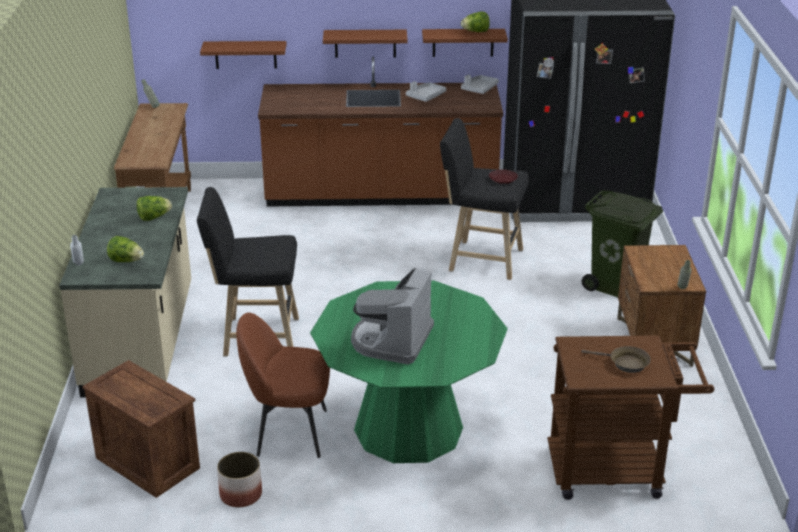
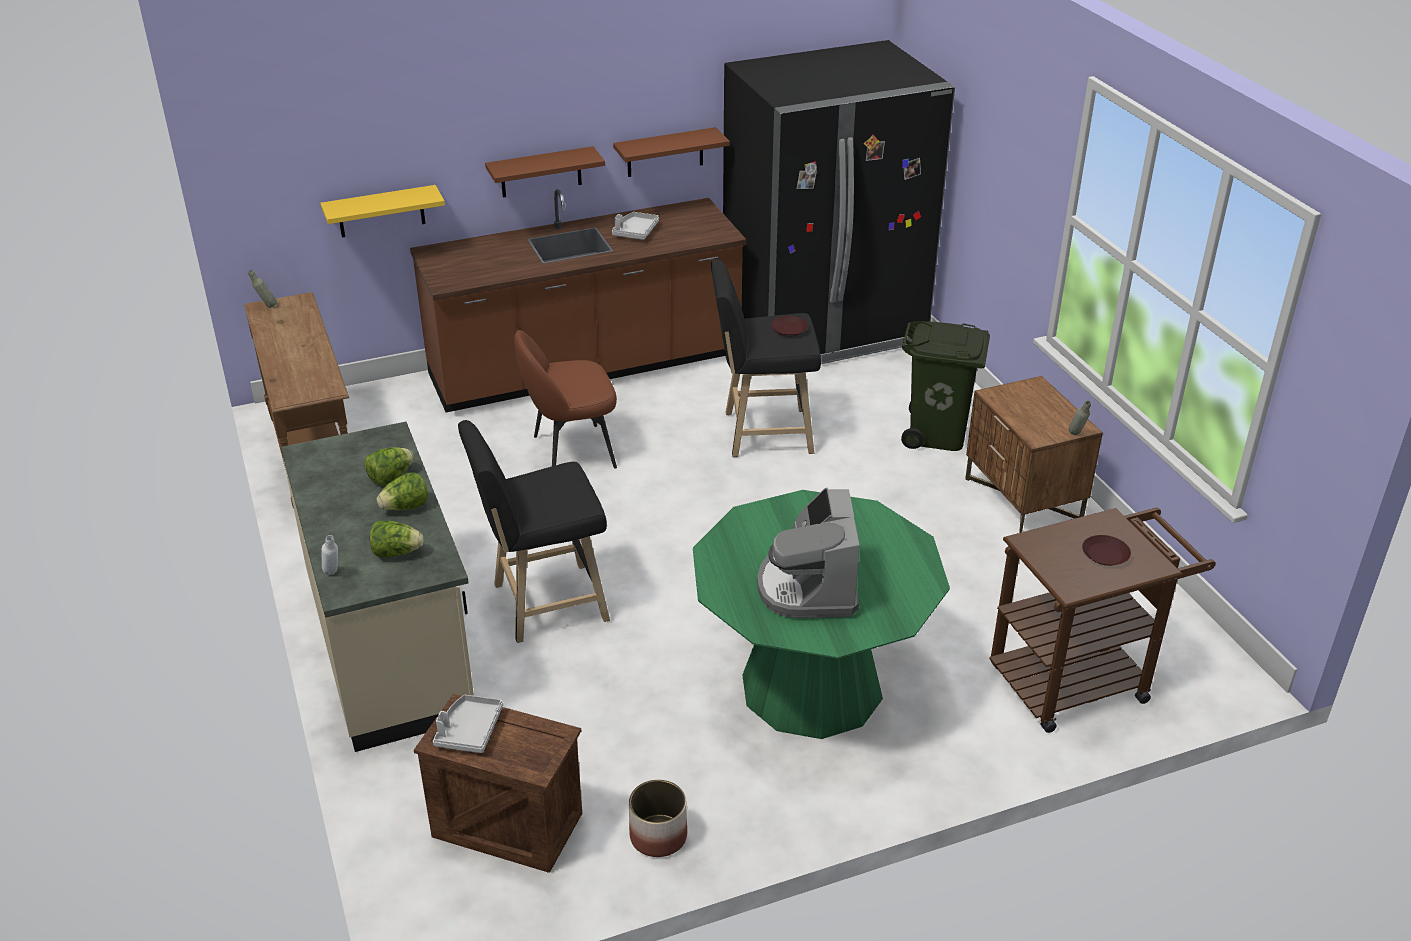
camera: 20 degrees left, 5 degrees up
brown shelf [200,41,287,69] -> yellow shelf [321,185,445,238]
brown chair [236,313,330,458] -> brown chair moved to [514,330,617,469]
lettuce [461,11,490,32] -> lettuce moved to [376,472,428,510]
grey tray [461,74,499,94] -> grey tray moved to [433,695,503,753]
brown frying pan [581,346,651,373] -> brown plate [1082,535,1131,566]

